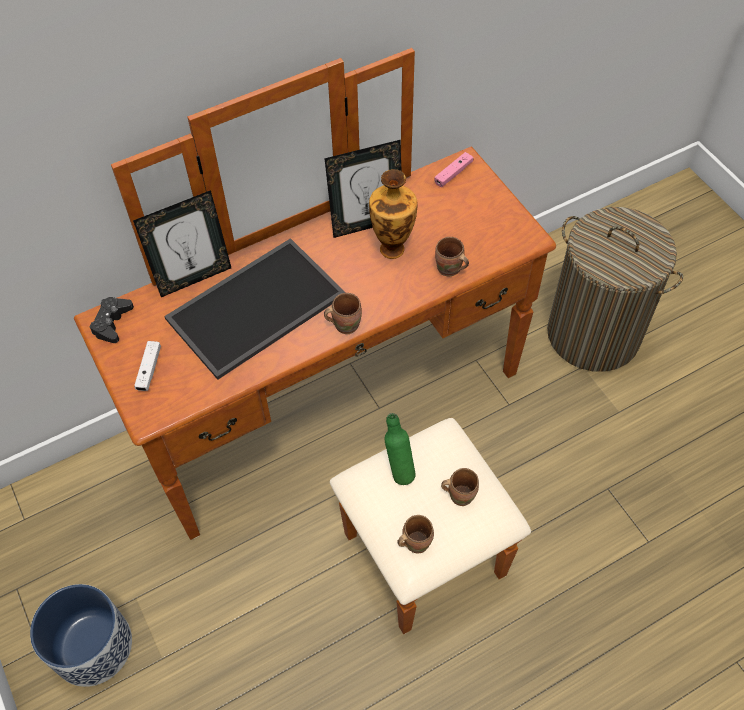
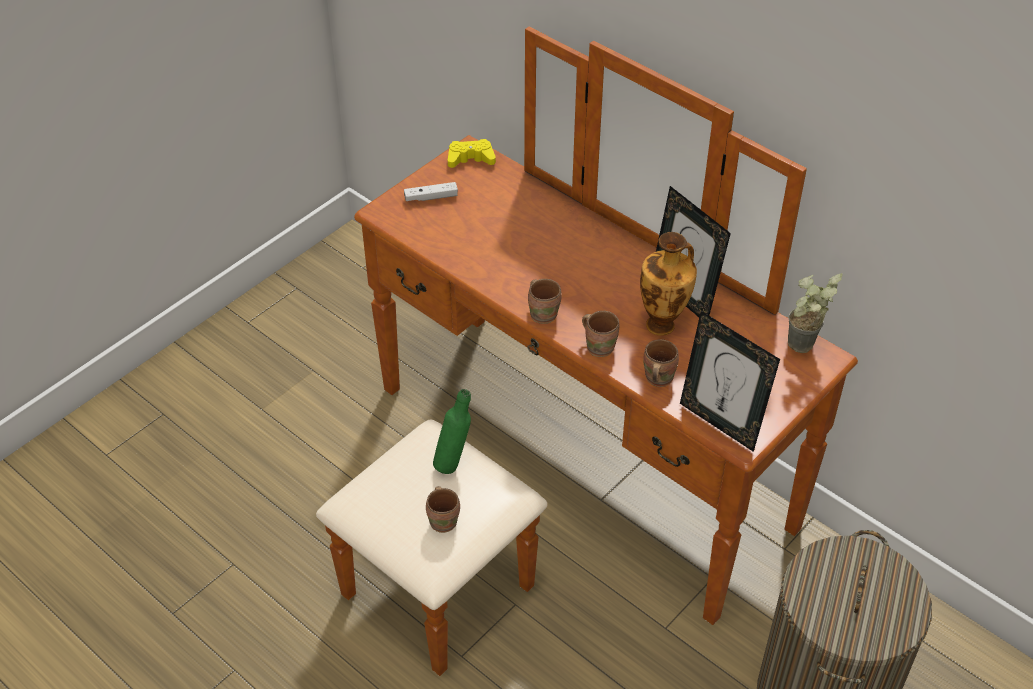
camera: 70 degrees right, 10 degrees down
planter [30,584,132,687] -> none
black game controller [90,297,134,343] -> yellow game controller [448,139,496,168]
picture frame [133,190,231,297] -> picture frame moved to [680,311,780,452]
tray [164,238,345,380] -> none
brown mug [397,515,434,554] -> brown mug moved to [582,311,620,357]
pink game controller [435,152,473,187] -> potted plant [788,273,843,353]

